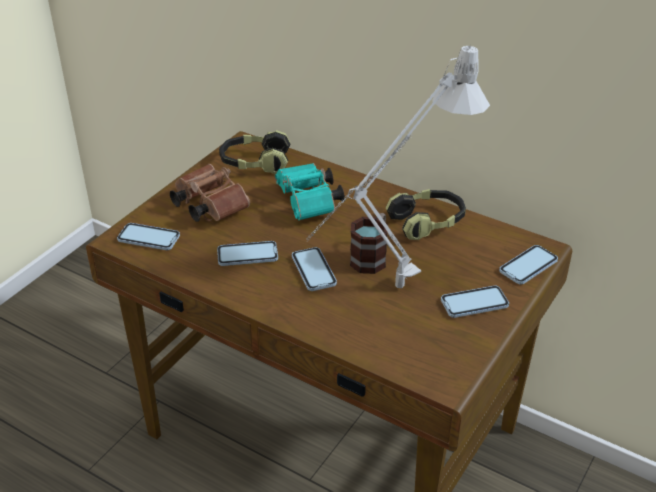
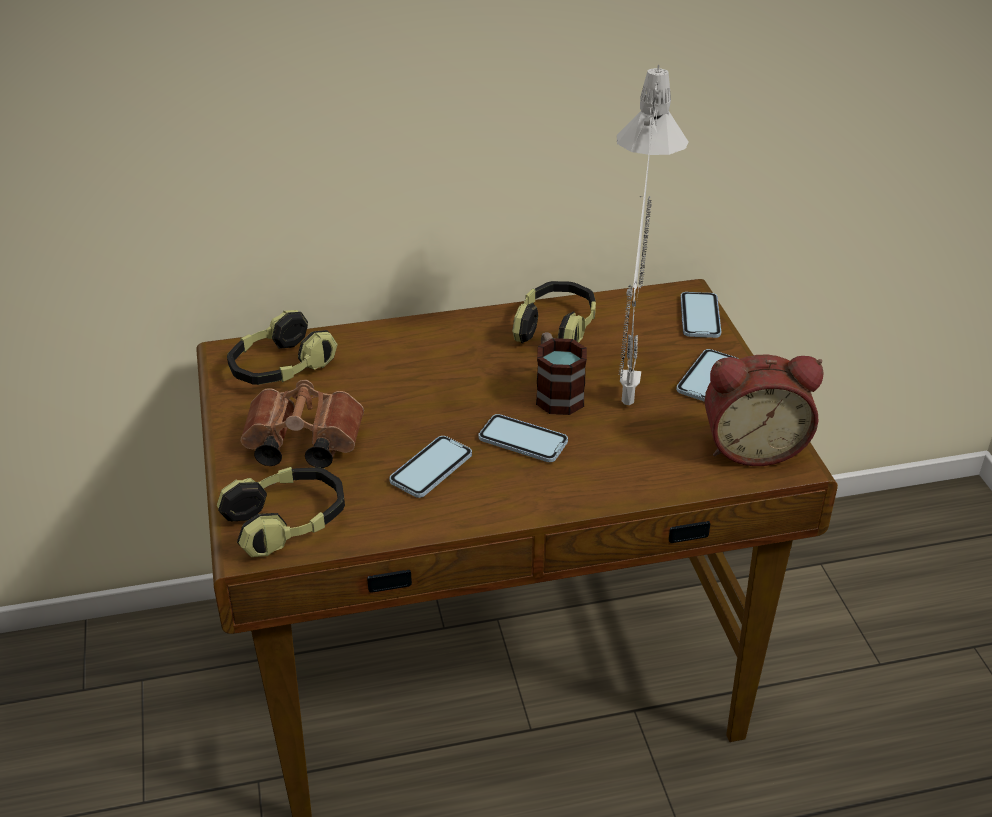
camera: 45 degrees left, 0 degrees up
phone [117,223,180,250] -> headphones [217,467,345,557]
turquoise binoculars [275,163,345,221] -> none
none -> alarm clock [705,355,824,466]

